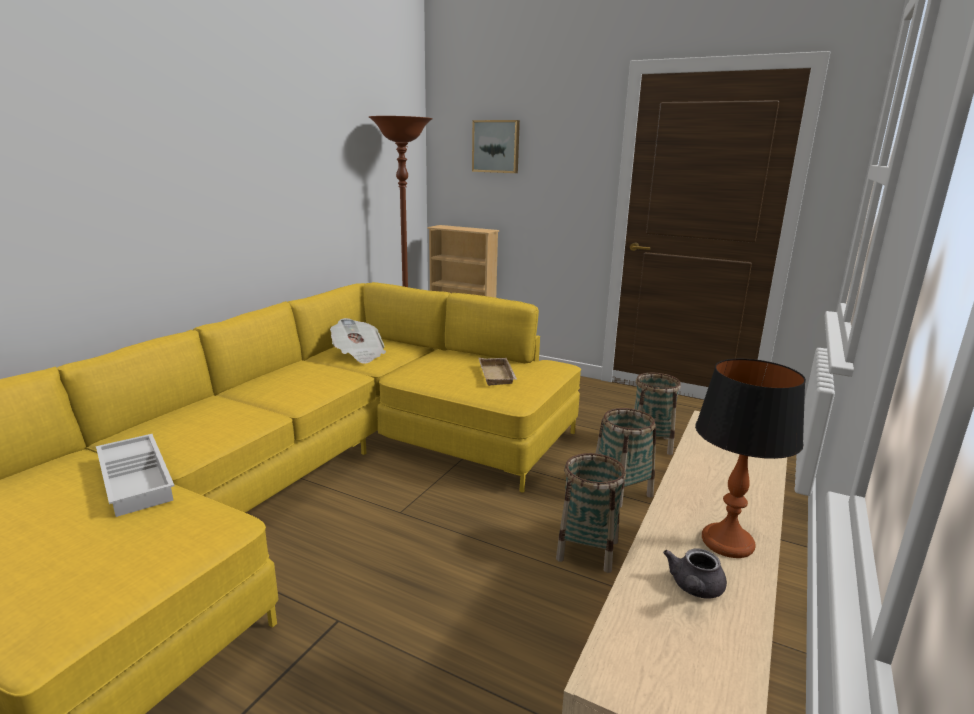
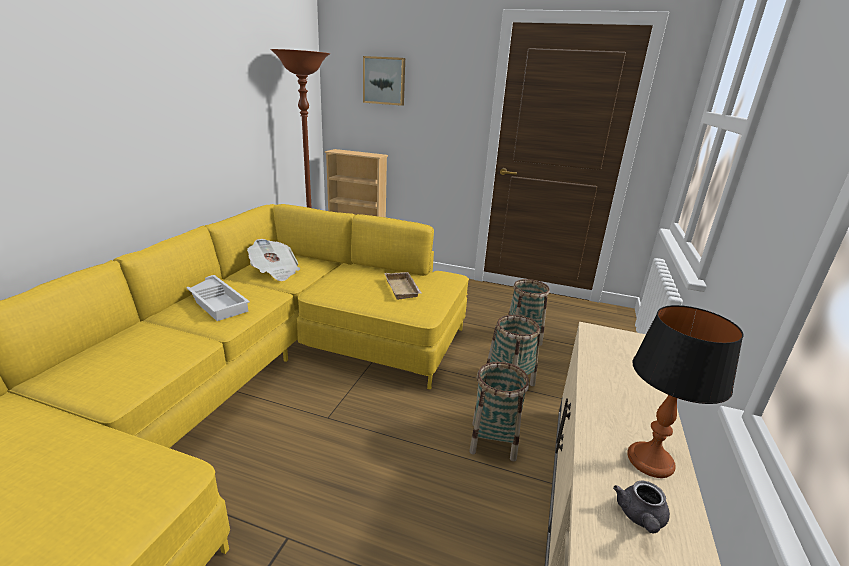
camera: 10 degrees left, 5 degrees up
white tray [96,434,174,517] -> white tray moved to [186,275,250,321]

